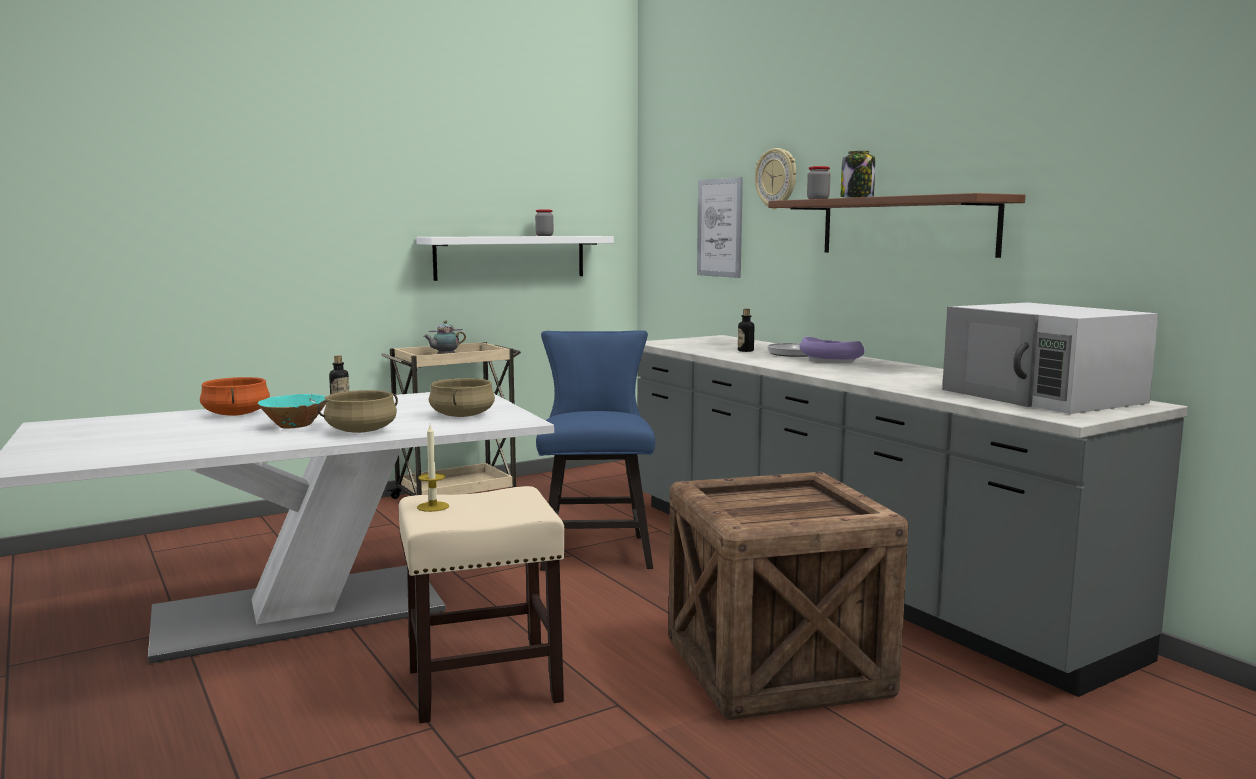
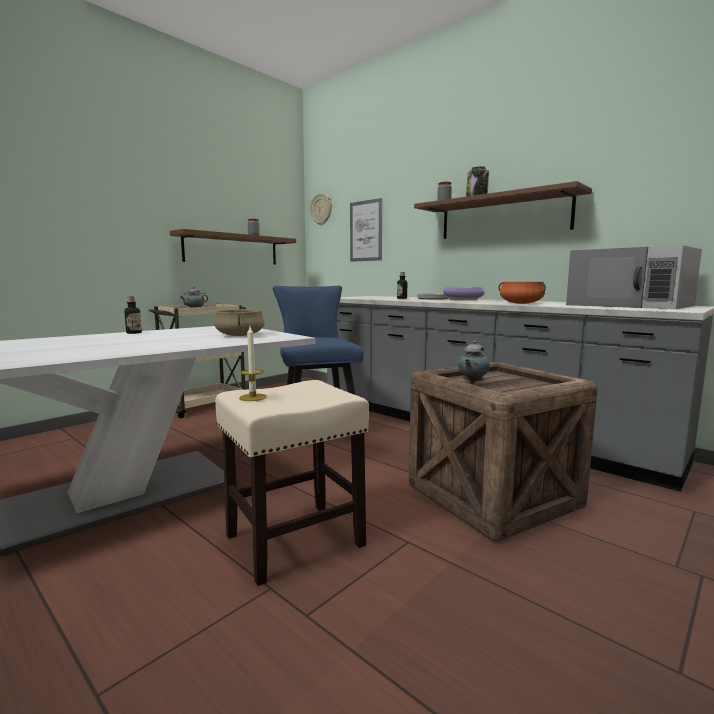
camera: 15 degrees left, 0 degrees up
orange cooking pot [200,377,270,416] -> orange cooking pot moved to [498,281,546,304]
turquoise bowl [258,394,326,428] -> none
beige cooking pot [318,390,398,433] -> none
white shelf [416,236,614,281] -> brown shelf [170,229,296,265]
wall clock [755,148,796,209] -> wall clock moved to [310,193,332,225]
none -> teapot [458,341,490,384]

